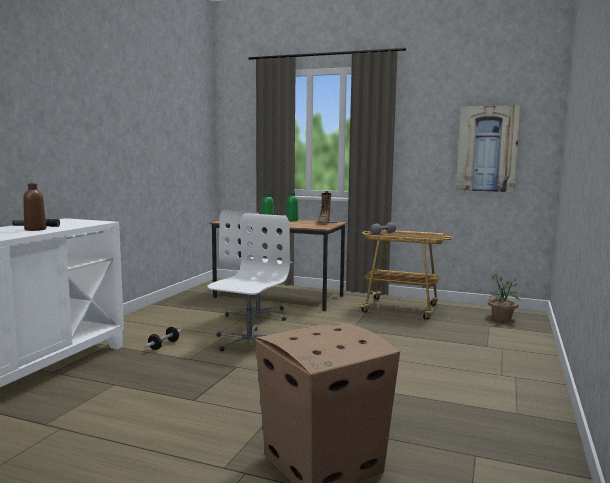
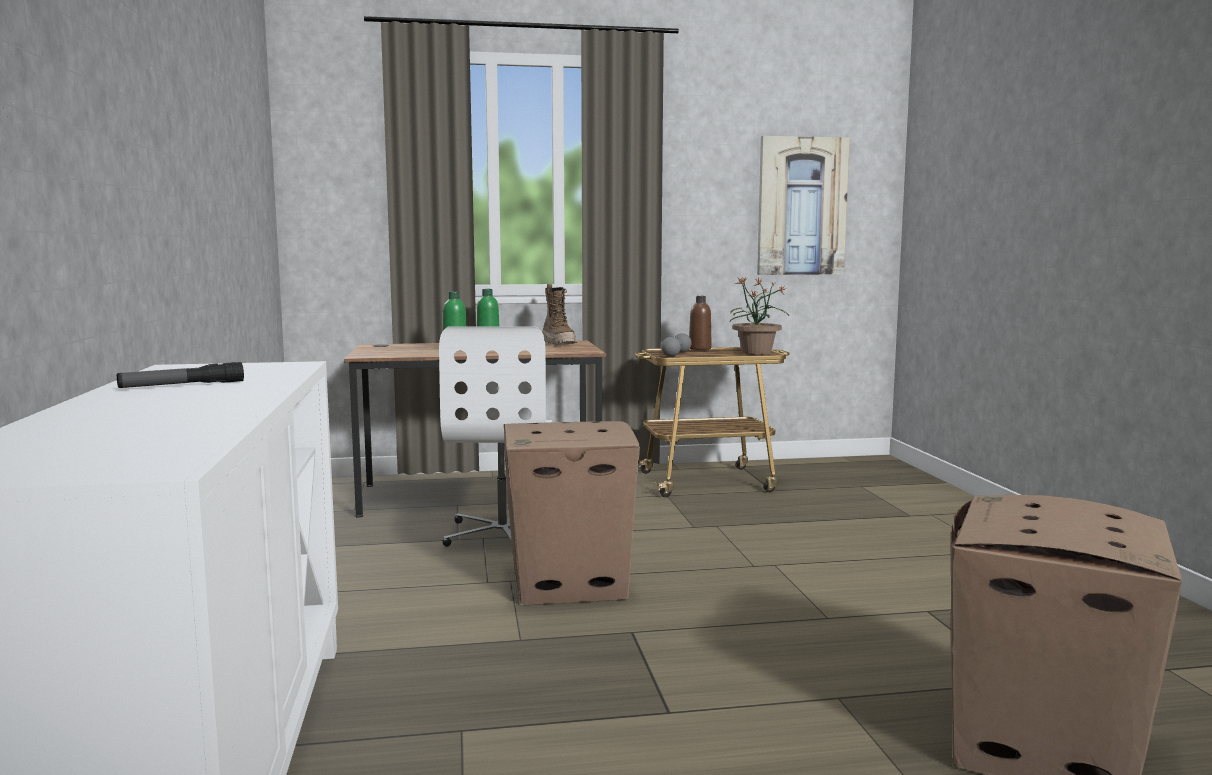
camera: 30 degrees left, 0 degrees up
brown bottle [23,183,46,231] -> brown bottle moved to [689,296,712,350]
dumbbell [144,327,182,350] -> none
white office chair [208,213,290,352] -> cardboard box [504,421,640,606]
potted plant [484,274,520,321] -> potted plant moved to [730,276,789,355]

